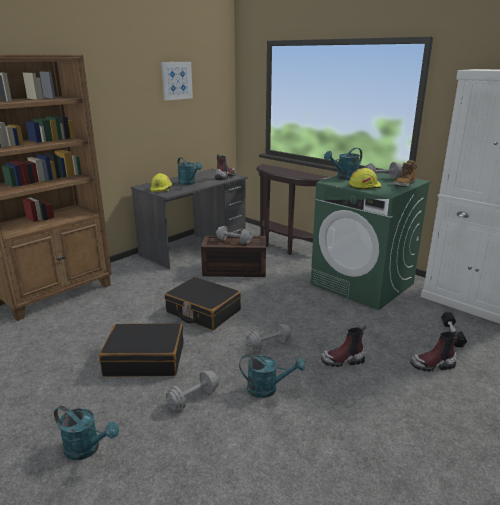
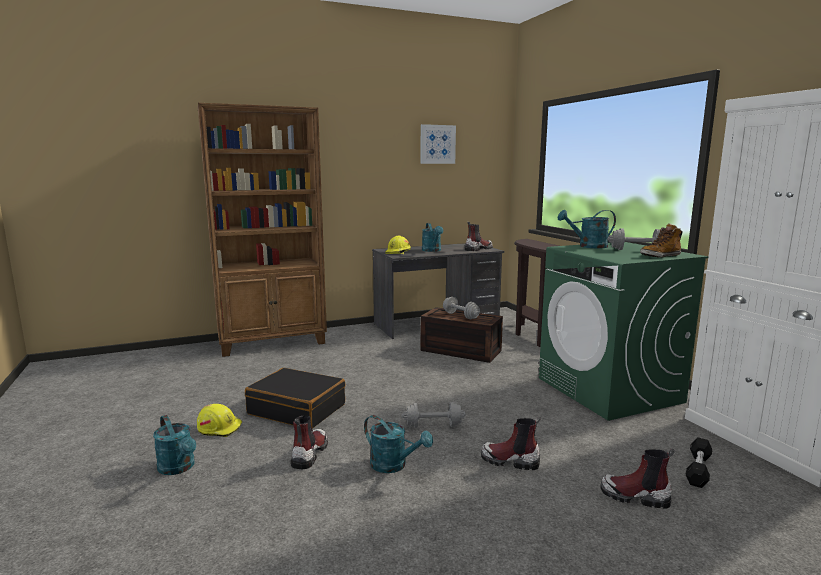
camera: 25 degrees right, 10 degrees down
black suitcase [164,277,241,330] -> none
grey dumbbell [165,371,219,410] -> boot [291,416,328,469]
yellow hard hat [349,168,381,189] -> yellow hard hat moved to [197,404,242,437]

